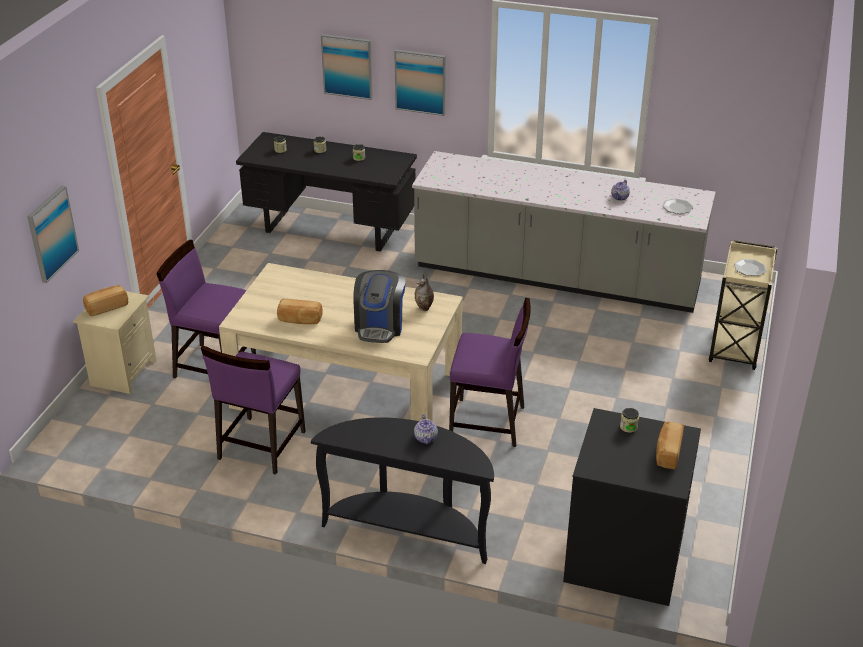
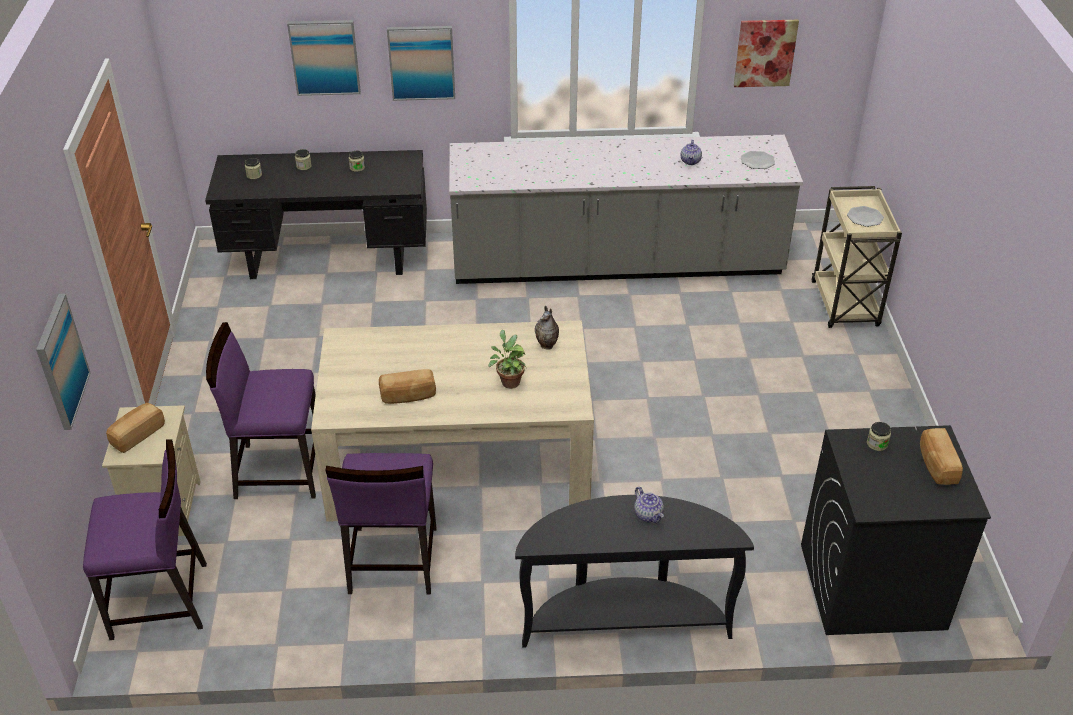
camera: 20 degrees left, 5 degrees up
coffee machine [353,270,406,343] -> potted plant [488,330,527,389]
purple chair [449,298,531,447] -> purple chair moved to [83,439,207,640]
none -> picture [734,20,799,87]

